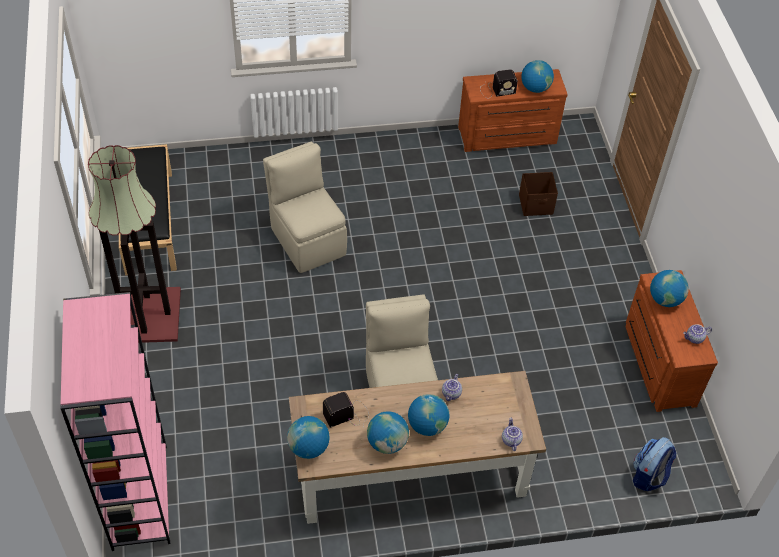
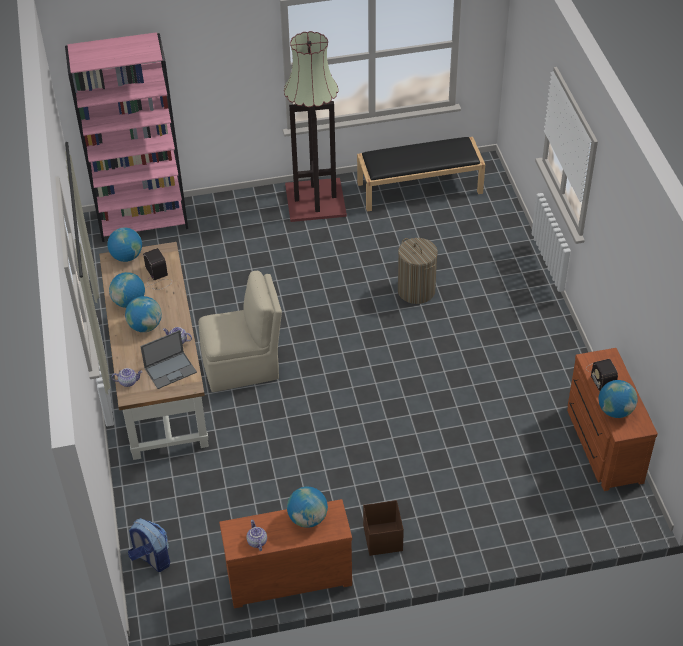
camera: 90 degrees right, 5 degrees down
beige chair [263,142,347,273] -> laundry basket [398,238,438,304]
brown storage box [519,172,558,216] -> brown storage box moved to [363,500,404,556]
none -> laptop [140,330,197,389]

